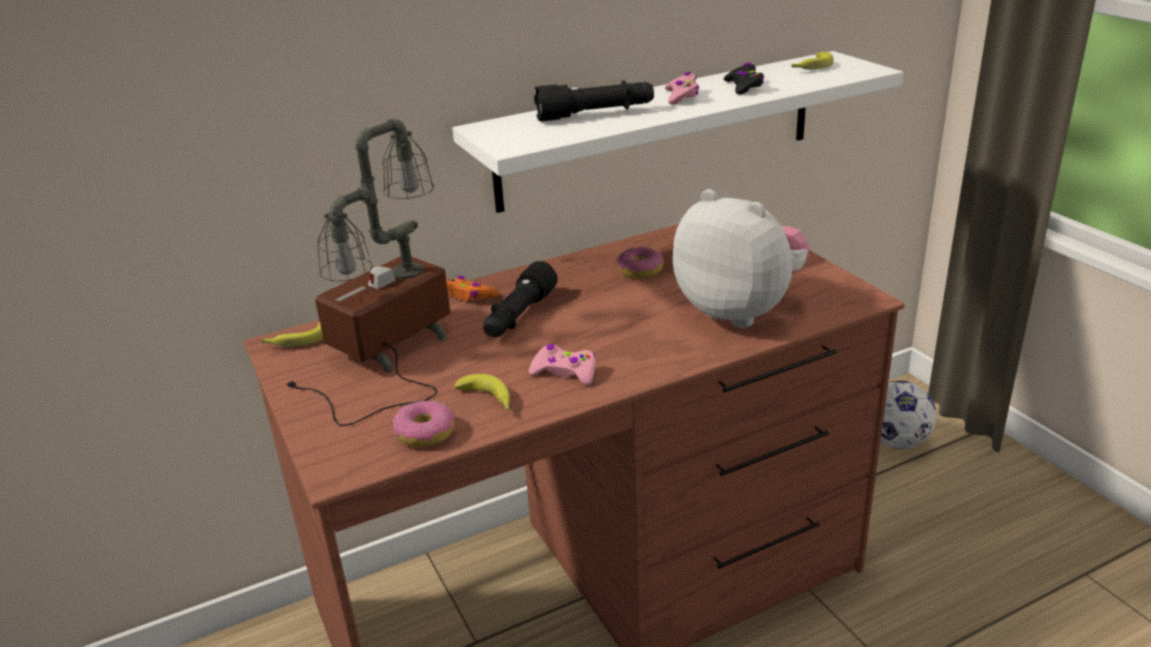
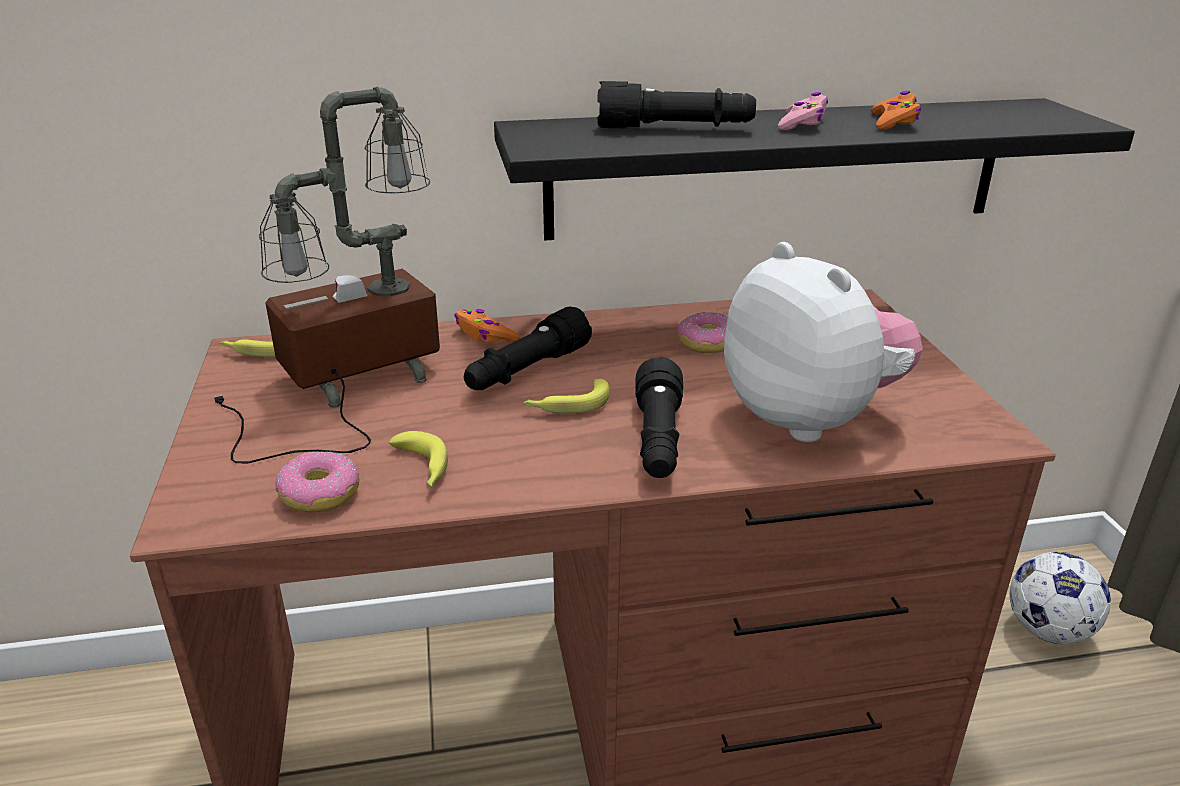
camera: 15 degrees right, 0 degrees up
white shelf [452,51,903,213] -> black shelf [494,98,1135,241]
pink game controller [529,344,595,385] -> none
black game controller [724,62,764,95] -> orange game controller [871,91,921,130]
banana [791,52,834,70] -> banana moved to [523,379,610,413]
none -> black flashlight [635,357,683,478]

